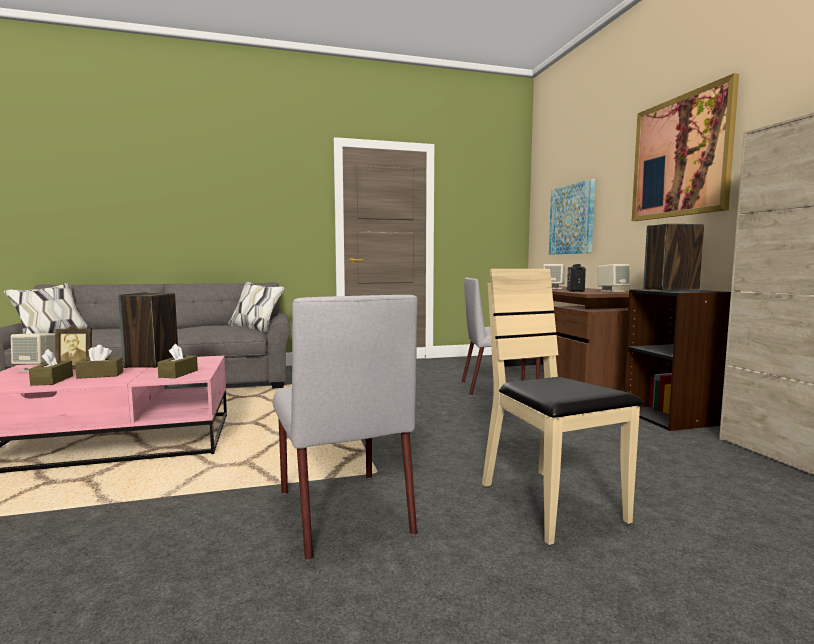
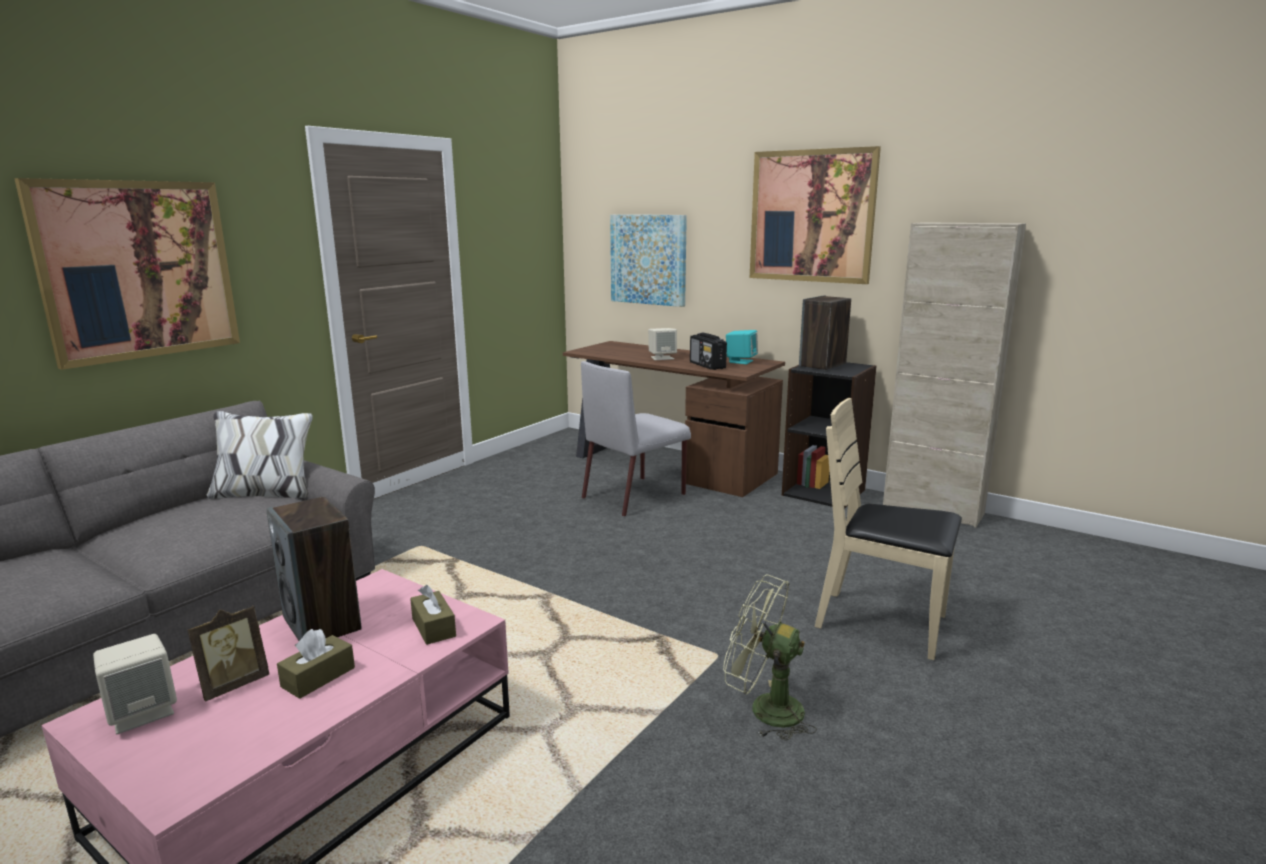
camera: 40 degrees left, 10 degrees up
brown tissue box [29,349,73,386] -> none
grey chair [273,295,418,561] -> green fan [723,575,817,741]
beige speaker [598,264,630,292] -> turquoise speaker [726,330,758,364]
none -> picture [14,178,240,370]

